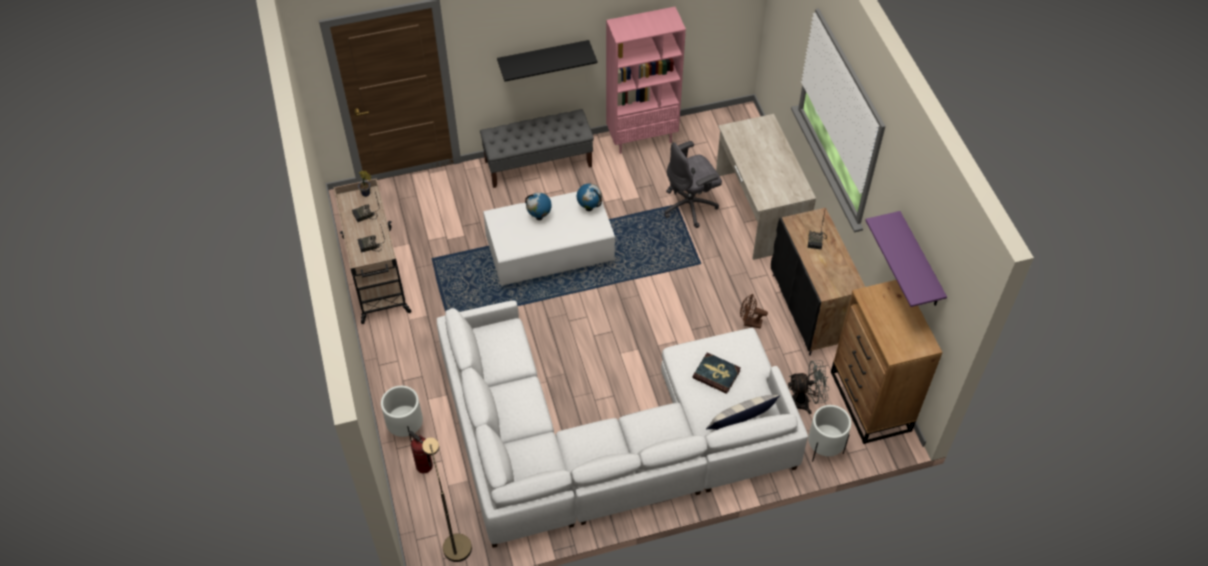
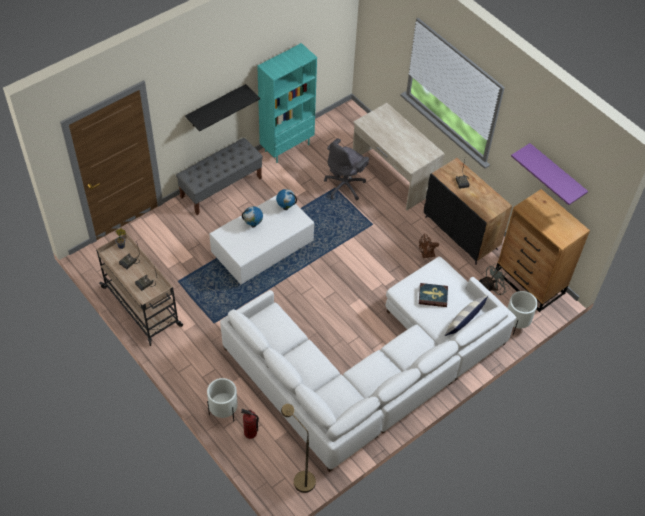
camera: 25 degrees left, 0 degrees up
pink bookcase [606,7,686,154] -> turquoise bookcase [257,43,317,163]

